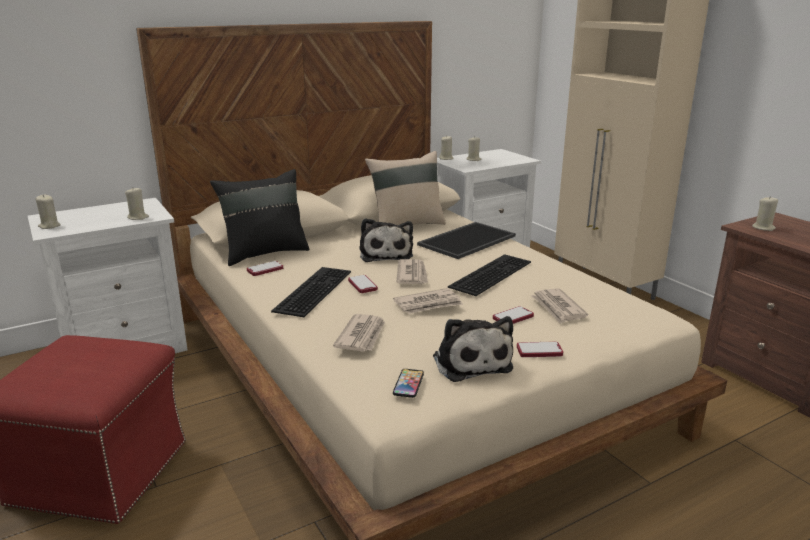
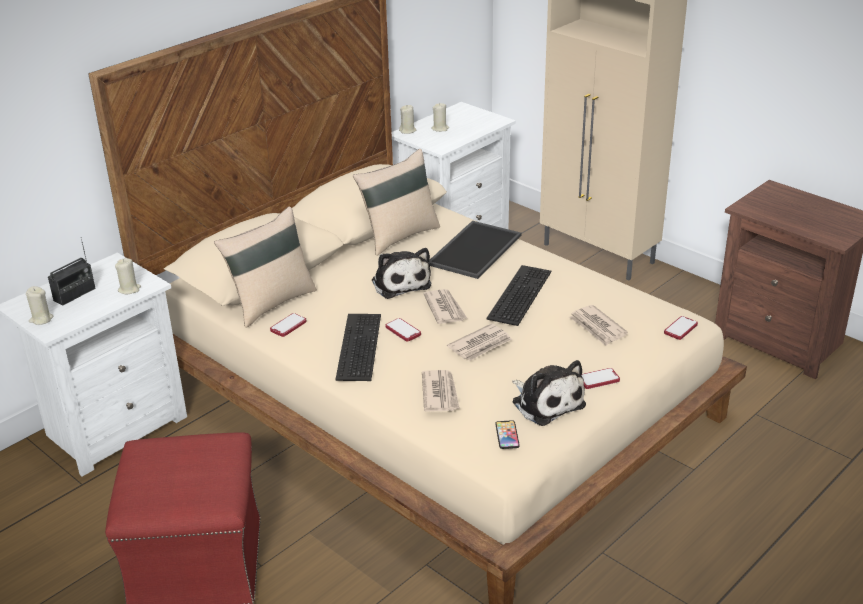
camera: 15 degrees left, 10 degrees up
black pillow [210,169,310,266] -> beige pillow [214,207,317,328]
phone [493,306,534,324] -> phone moved to [664,316,698,340]
beige candle [752,196,778,231] -> none
none -> radio [48,237,96,306]

